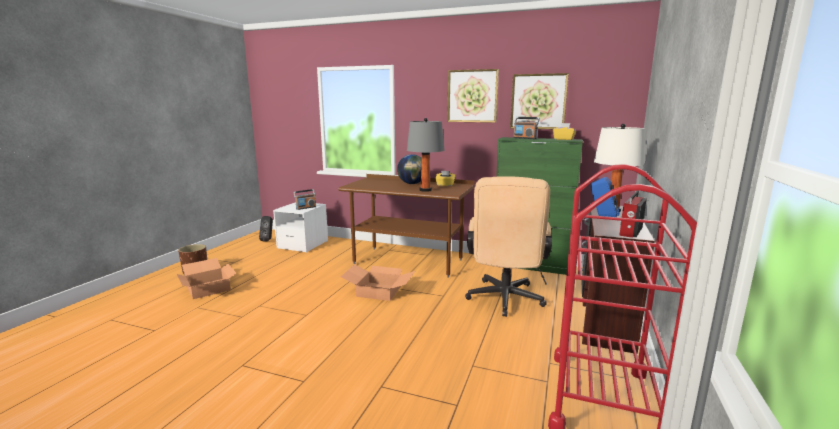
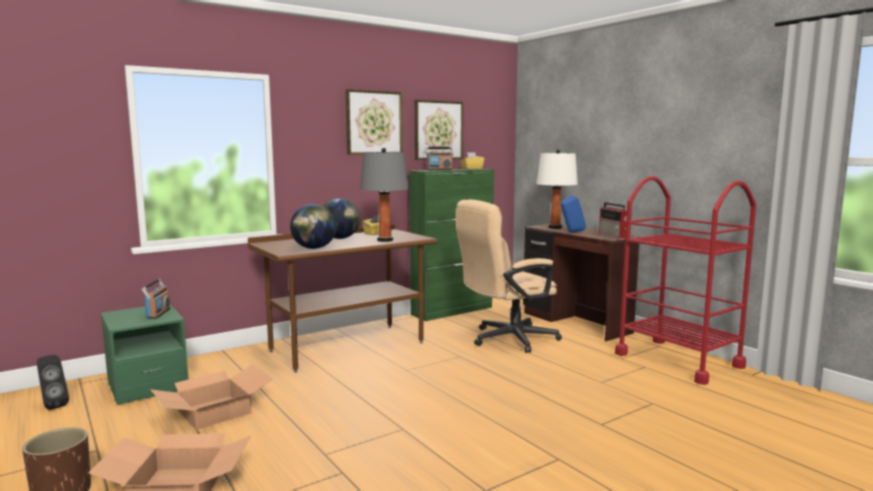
camera: 55 degrees left, 5 degrees down
white nightstand [273,202,328,253] -> green nightstand [101,305,189,405]
cardboard box [341,264,415,301] -> cardboard box moved to [150,365,273,430]
beige office chair [465,176,552,317] -> beige office chair turned 105 degrees clockwise [456,199,562,353]
none -> globe [290,204,336,249]

